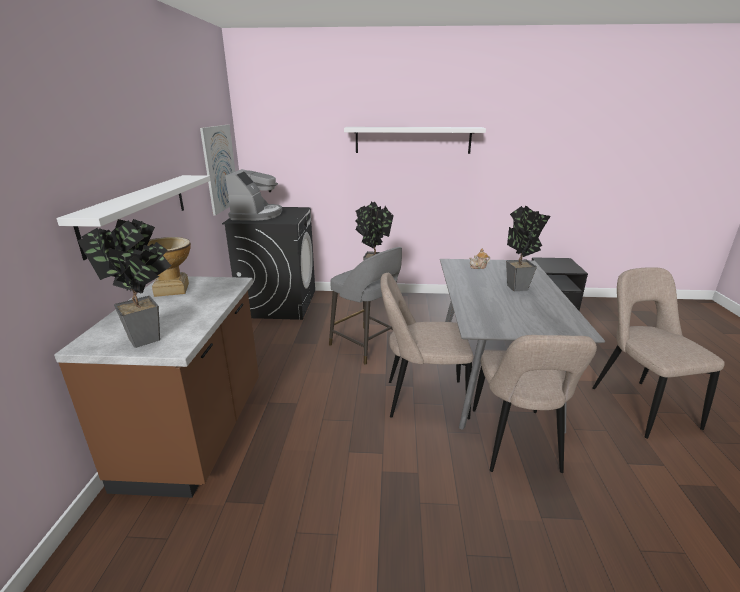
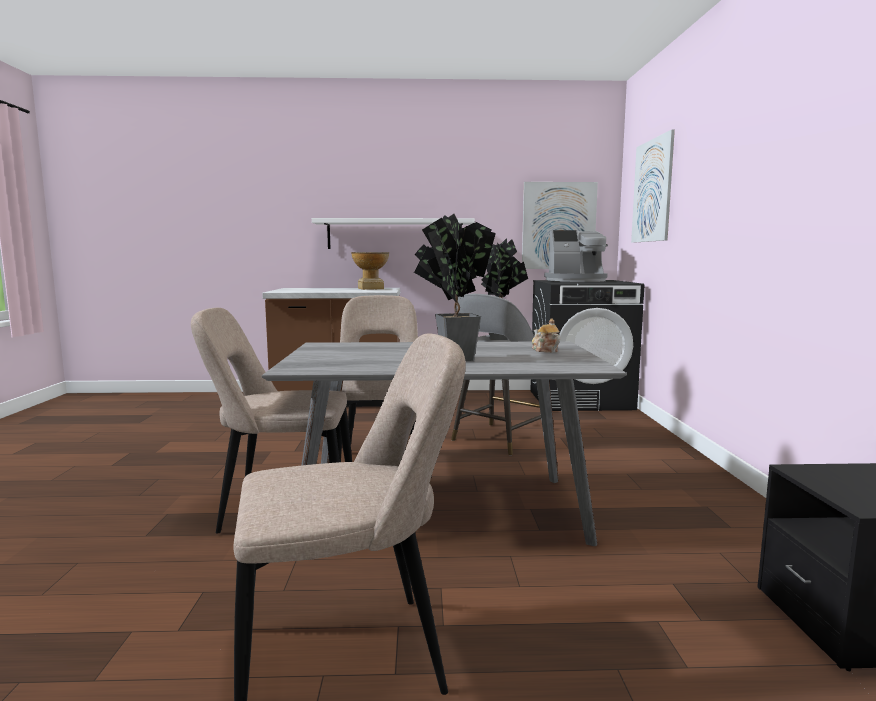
camera: 85 degrees right, 15 degrees down
potted plant [77,219,171,348] -> none
white shelf [344,127,486,154] -> none
none -> picture [631,129,675,243]

